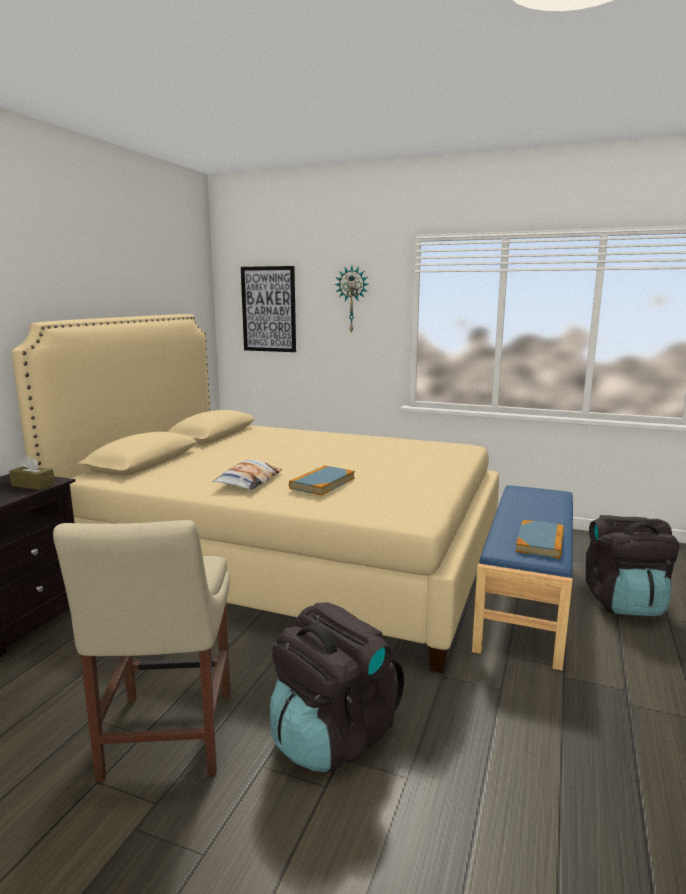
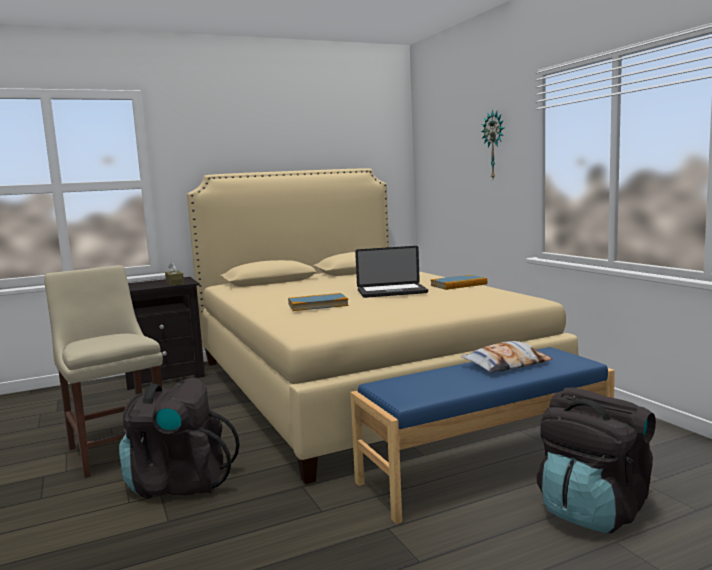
camera: 45 degrees right, 5 degrees down
beige chair [53,520,230,782] -> beige chair turned 105 degrees clockwise [44,265,163,478]
pillow [213,459,282,490] -> pillow moved to [461,341,552,373]
picture [241,266,296,352] -> none
book [515,520,564,559] -> book moved to [430,275,487,290]
none -> laptop [355,246,428,298]

